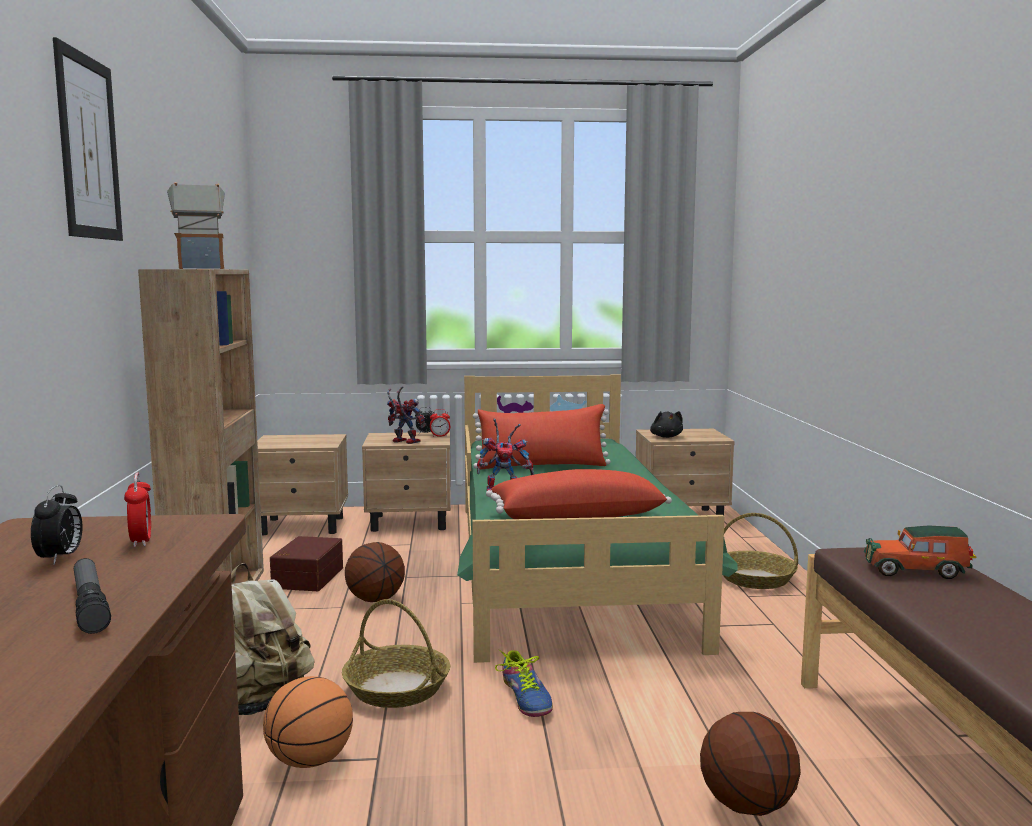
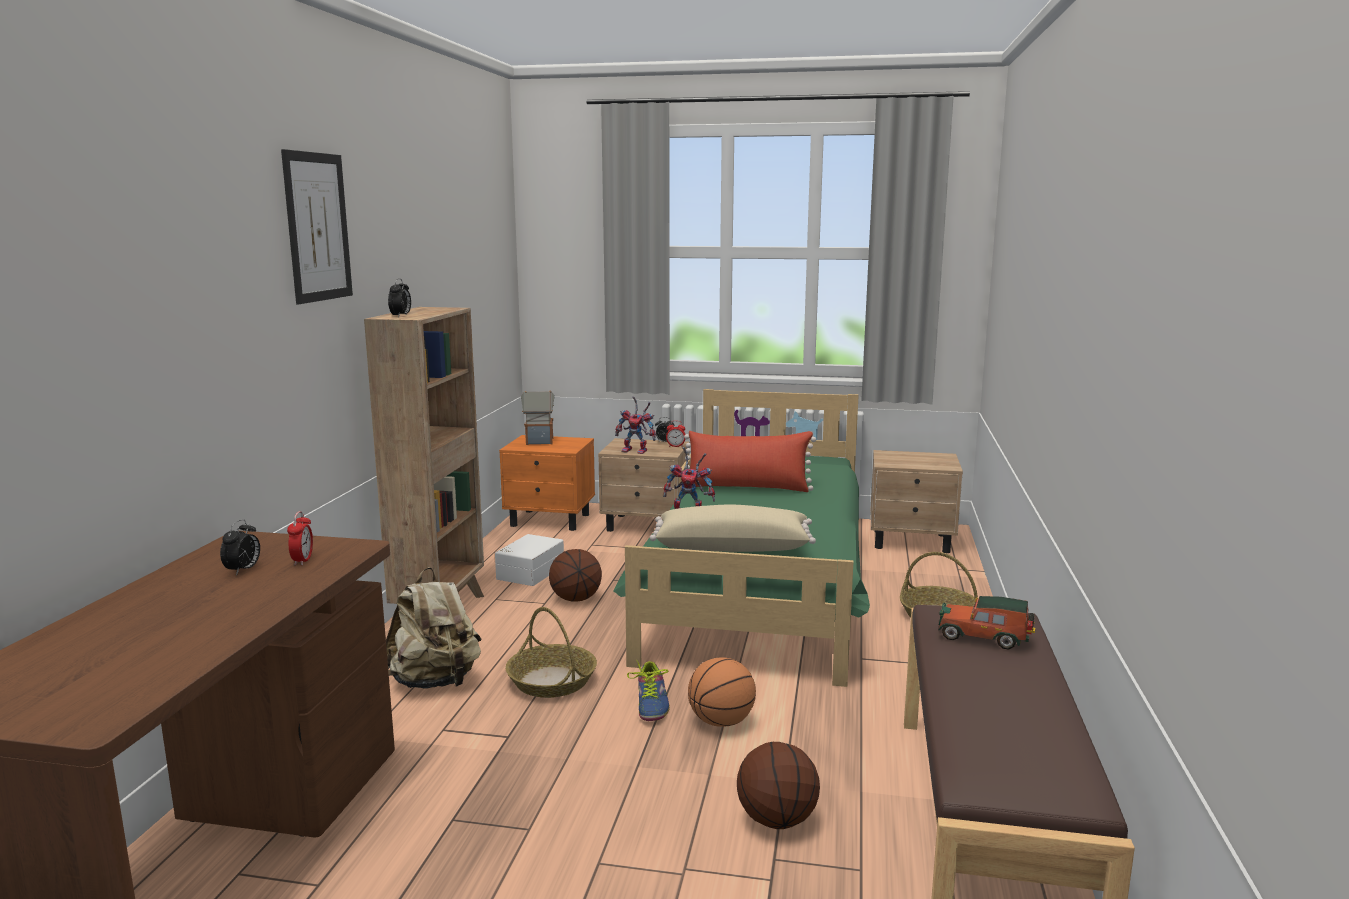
camera: 15 degrees right, 5 degrees up
flashlight [74,558,111,634] -> none
toy house [167,182,225,269] -> toy house moved to [521,390,555,445]
beige nightstand [257,434,348,536] -> orange nightstand [499,435,595,531]
basketball [263,676,353,768] -> basketball moved to [688,657,756,727]
brown storage box [270,536,343,591] -> white storage box [495,534,564,586]
toy robot [387,386,426,444] -> toy robot turned 150 degrees clockwise [615,396,656,454]
red pillow [486,469,672,519] -> beige pillow [650,505,816,552]
black plush toy [650,411,683,438] -> none
none -> alarm clock [388,279,411,317]

